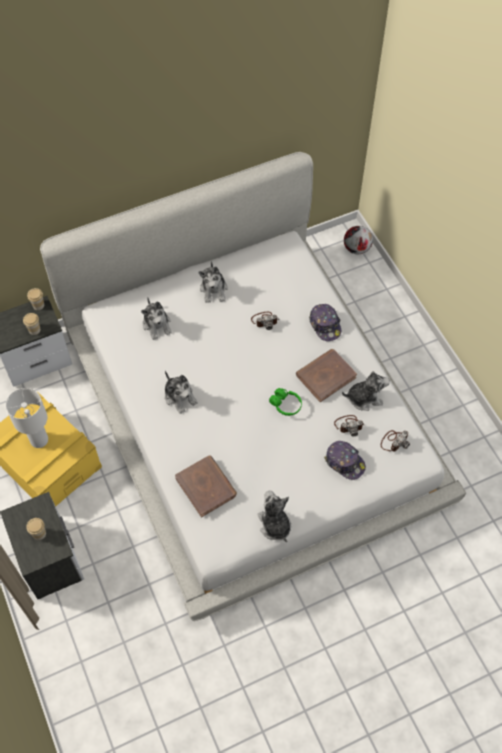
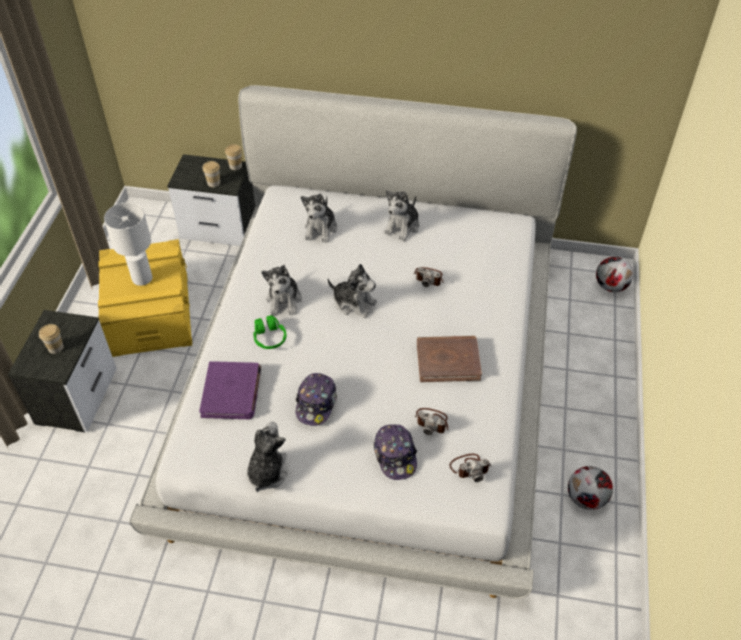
camera: 35 degrees right, 10 degrees down
brown book [175,455,237,517] -> purple book [199,361,261,419]
green headphones [269,388,302,416] -> green headphones moved to [253,315,286,349]
cap [309,304,341,341] -> cap moved to [296,373,337,426]
plush toy [342,371,390,411] -> plush toy moved to [328,264,377,318]
none -> football [568,466,613,510]

